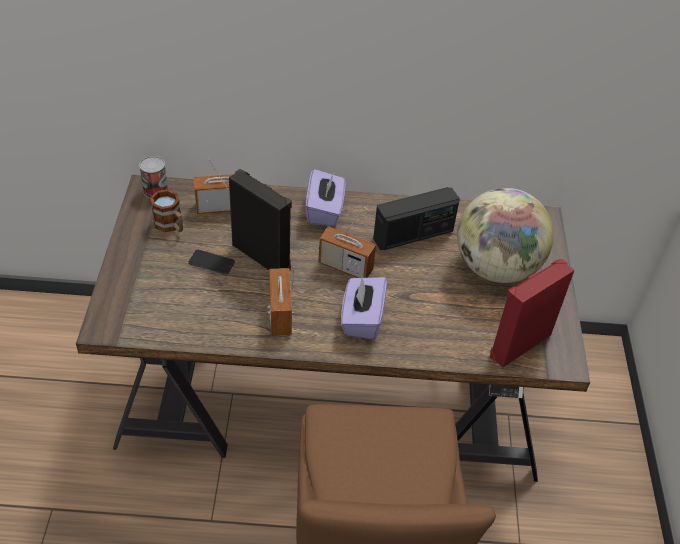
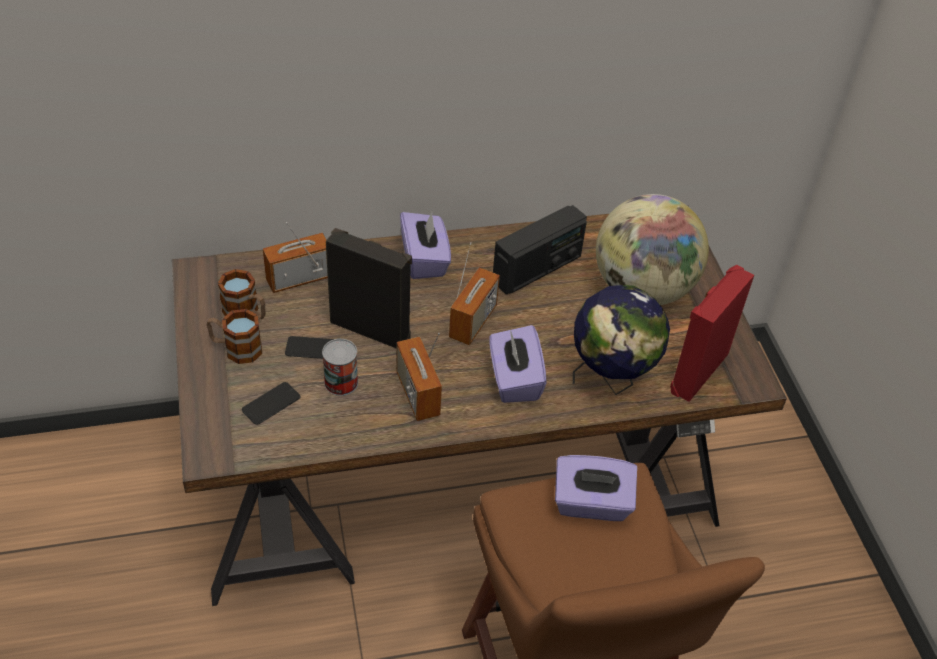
camera: 15 degrees left, 0 degrees up
can [139,156,168,198] -> can moved to [322,339,358,396]
radio [318,207,376,278] -> radio turned 75 degrees counterclockwise [449,242,500,345]
none -> mug [207,309,262,364]
none -> phone [242,382,301,425]
none -> purple tissue box [555,455,637,521]
none -> globe [573,285,670,395]

